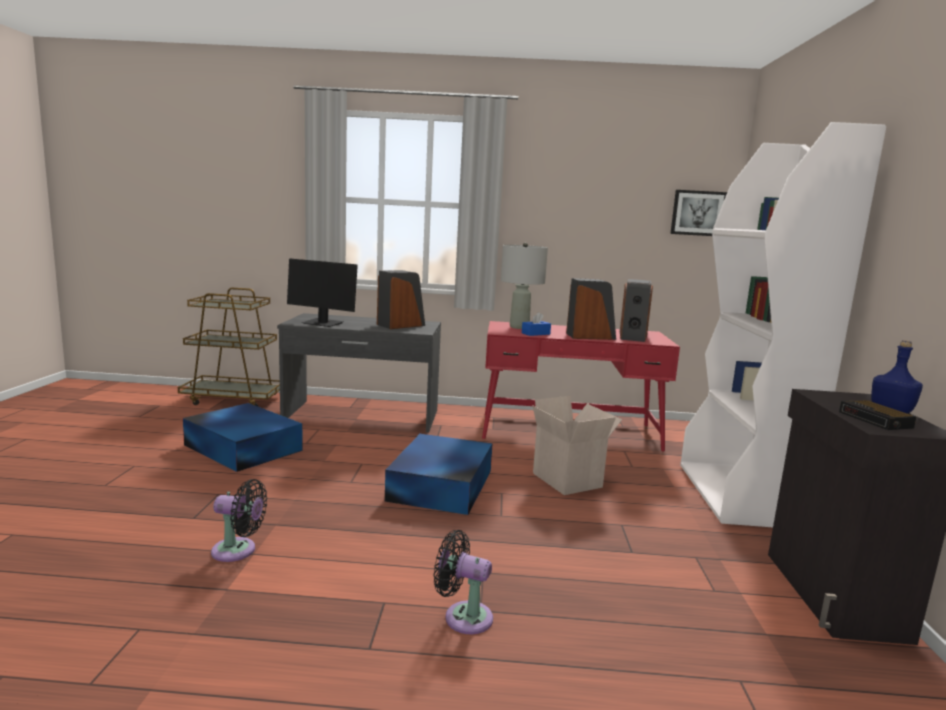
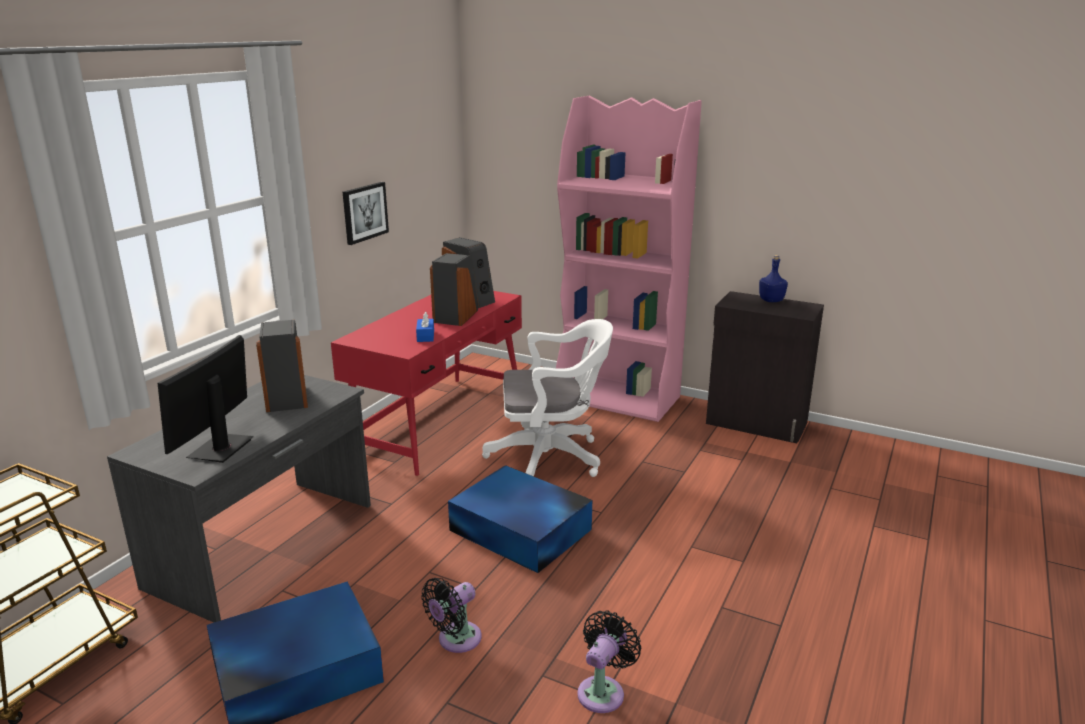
camera: 65 degrees left, 10 degrees up
monitor [287,258,358,327] -> monitor turned 150 degrees clockwise [157,335,254,463]
black fan [433,530,493,634] -> black fan moved to [421,578,481,653]
grey table lamp [501,243,548,329] -> none
cardboard box [532,396,622,495] -> white office chair [482,319,613,477]
picture [670,190,727,236] -> picture moved to [343,182,389,245]
white bookcase [680,122,886,527] -> pink bookcase [556,96,702,422]
alarm clock [839,400,916,430] -> none

